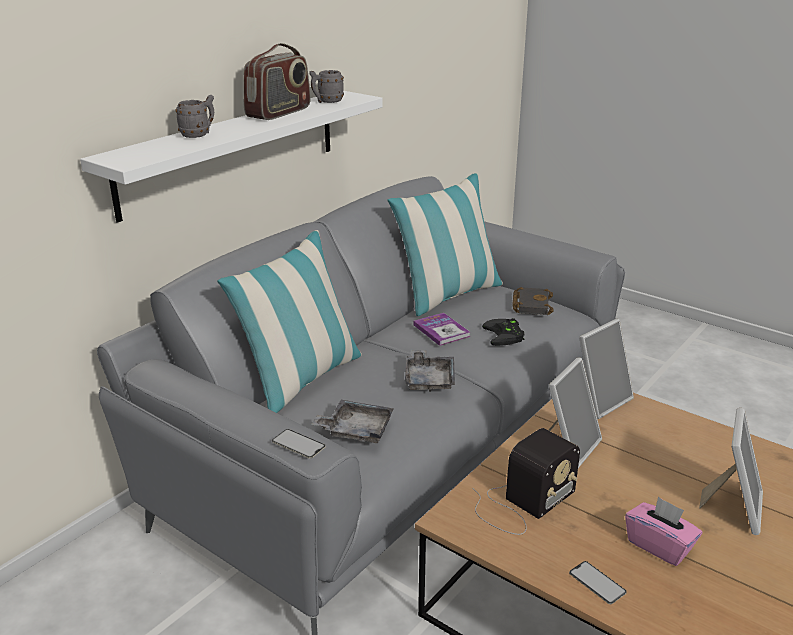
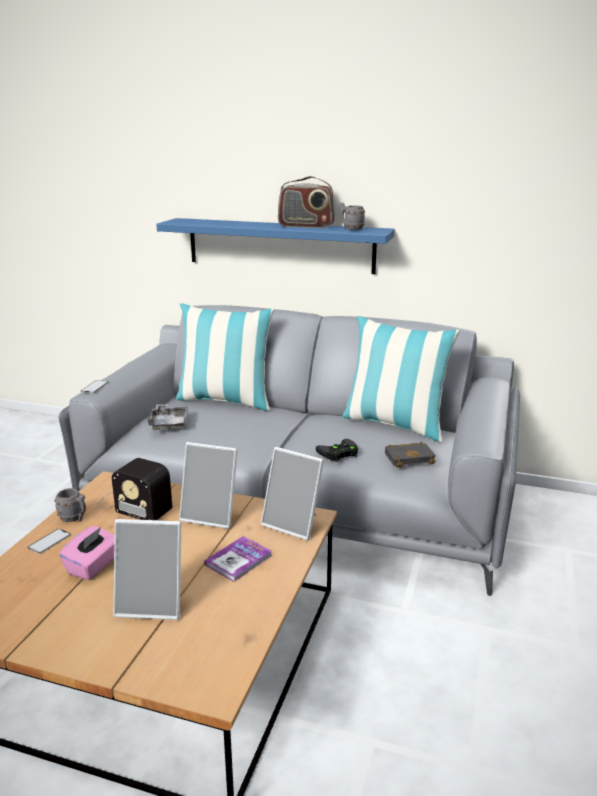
camera: 70 degrees right, 5 degrees down
white shelf [80,91,383,223] -> blue shelf [156,218,395,274]
grey mug [175,95,214,138] -> grey mug moved to [54,488,86,522]
grey tray [405,350,455,392] -> none
book [413,313,470,346] -> book moved to [204,536,272,582]

